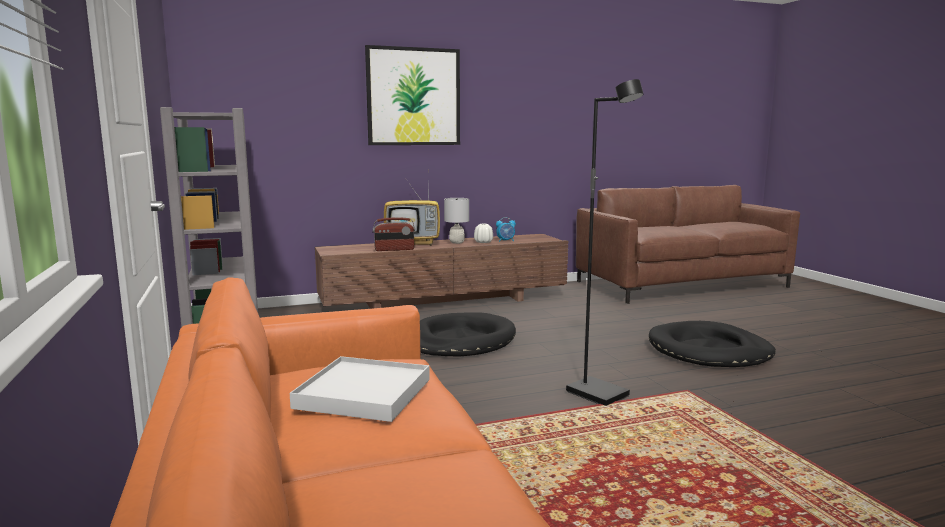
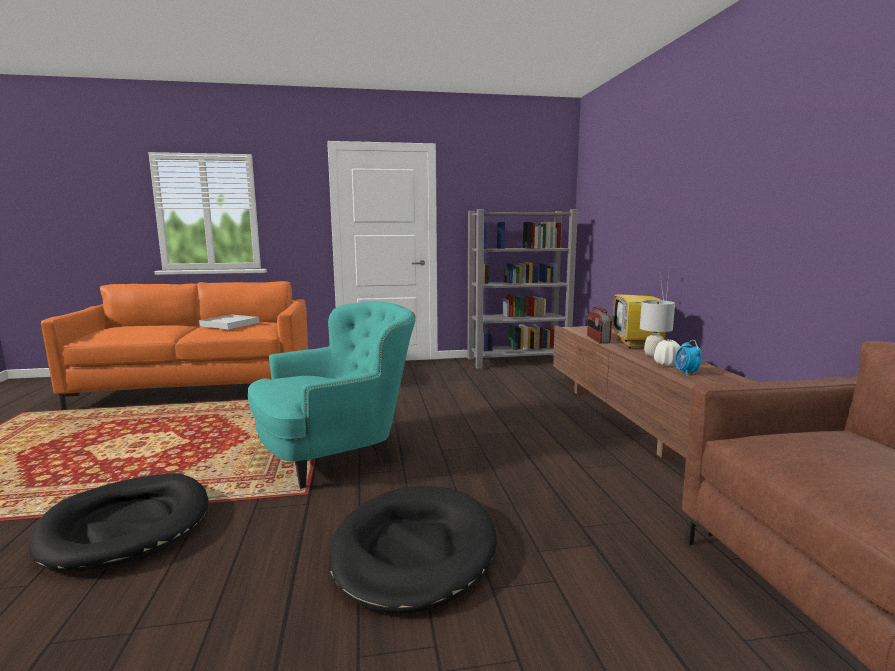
camera: 100 degrees right, 0 degrees up
picture [365,45,460,145] -> none
black dog bed [420,312,516,356] -> black dog bed moved to [29,474,209,572]
black floor lamp [566,79,644,406] -> turquoise armchair [248,302,416,489]

